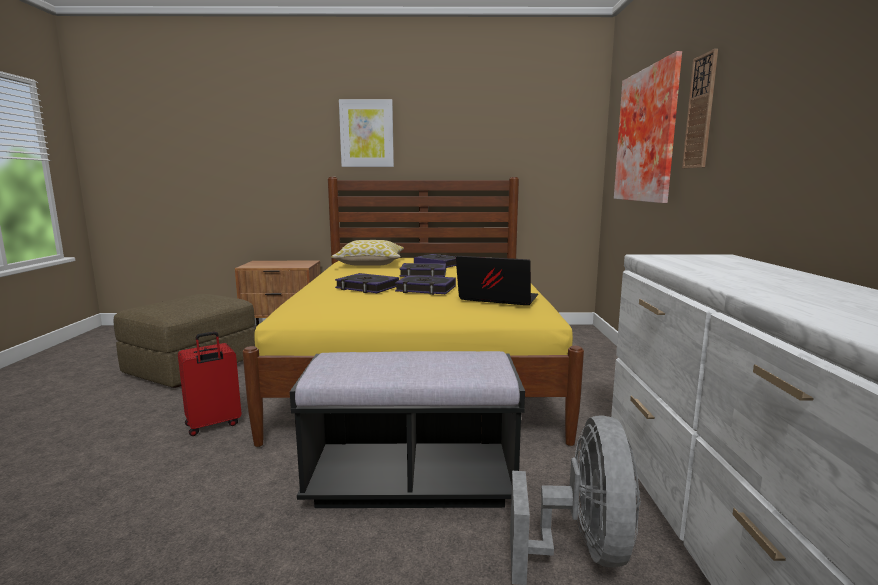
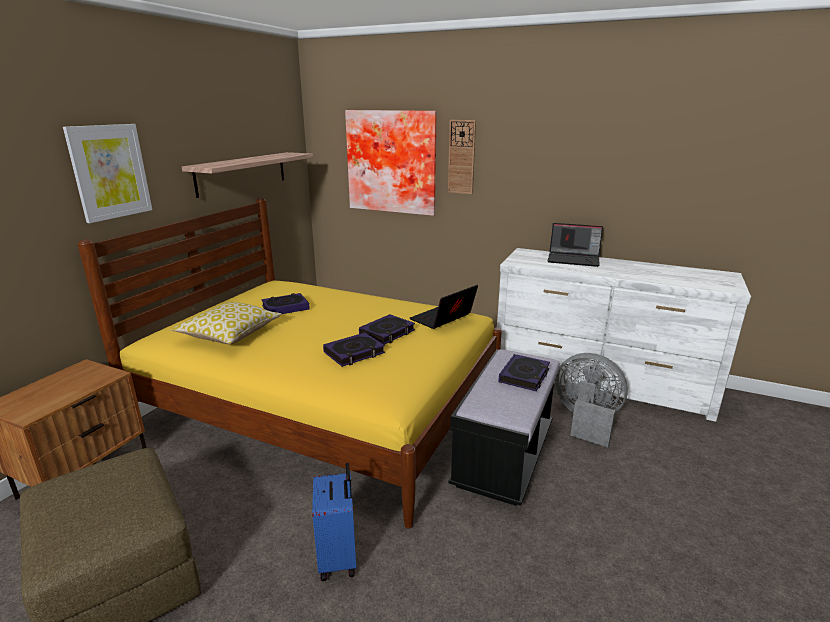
camera: 65 degrees left, 10 degrees up
red suitcase [178,331,242,436] -> blue suitcase [312,463,356,581]
book [399,263,446,277] -> book moved to [499,354,550,391]
none -> shelf [182,152,313,198]
none -> laptop [547,223,603,267]

